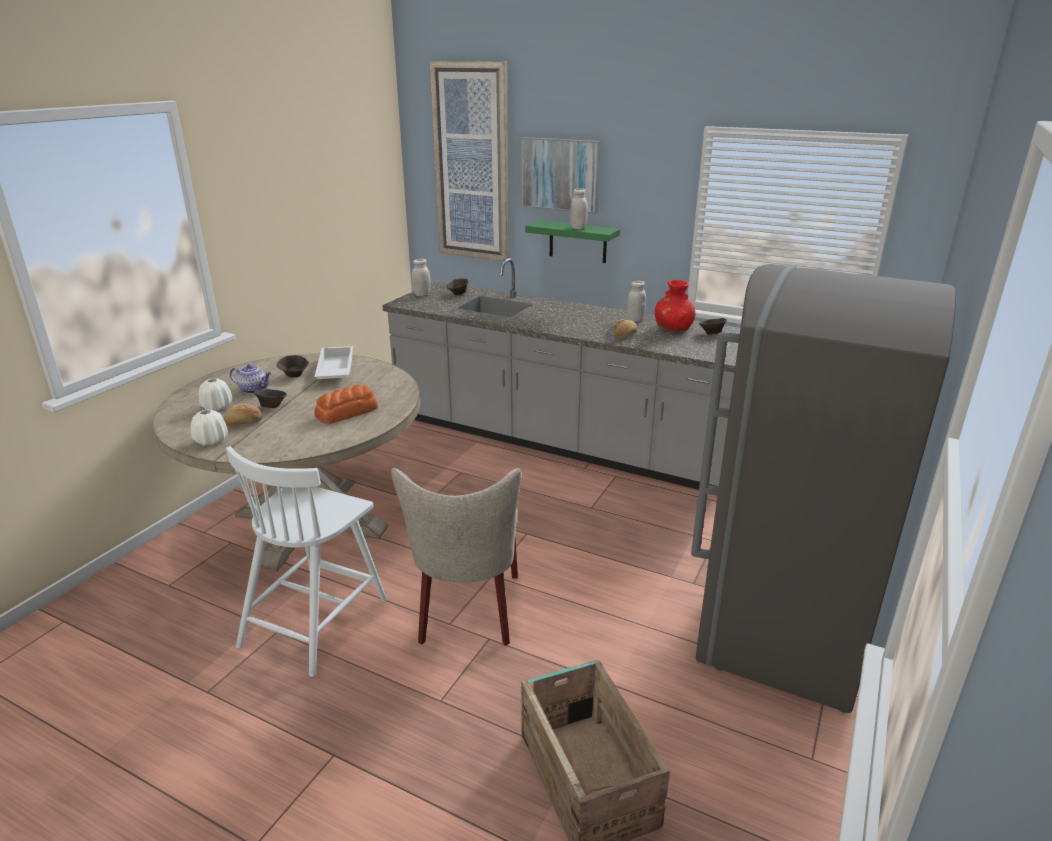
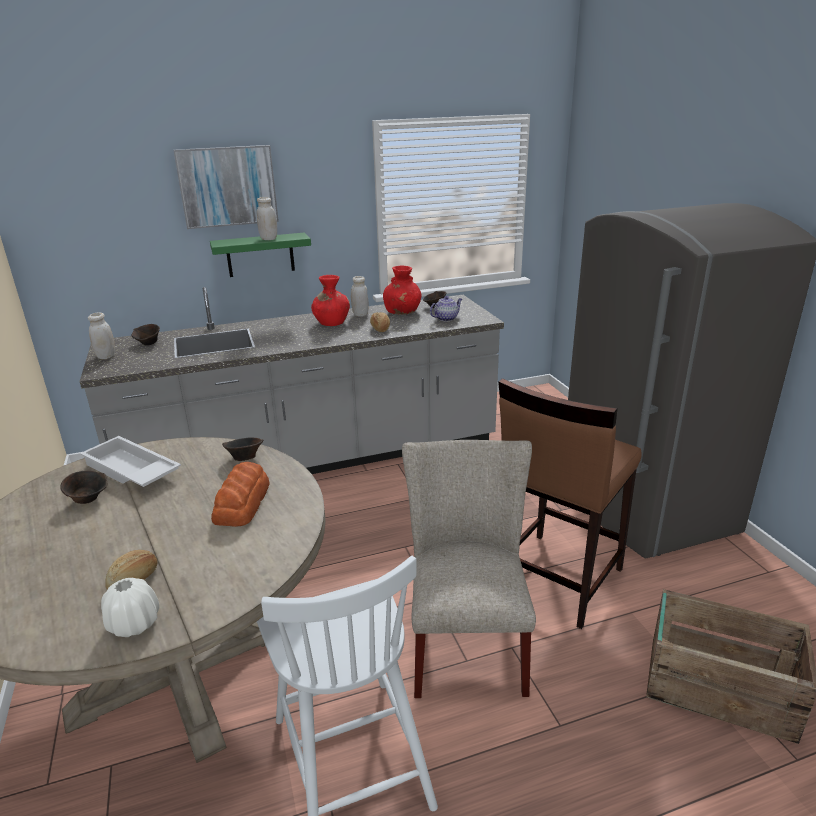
camera: 45 degrees left, 0 degrees up
white vase [199,378,232,411] -> none
teapot [230,364,271,393] -> teapot moved to [430,296,462,321]
brown bowl [254,388,287,408] -> brown bowl moved to [222,437,263,461]
beige chair [391,468,521,646] -> beige chair turned 135 degrees counterclockwise [402,440,536,698]
picture [429,61,509,261] -> none
none -> red vase [311,275,350,326]
none -> brown stool [498,378,642,629]

